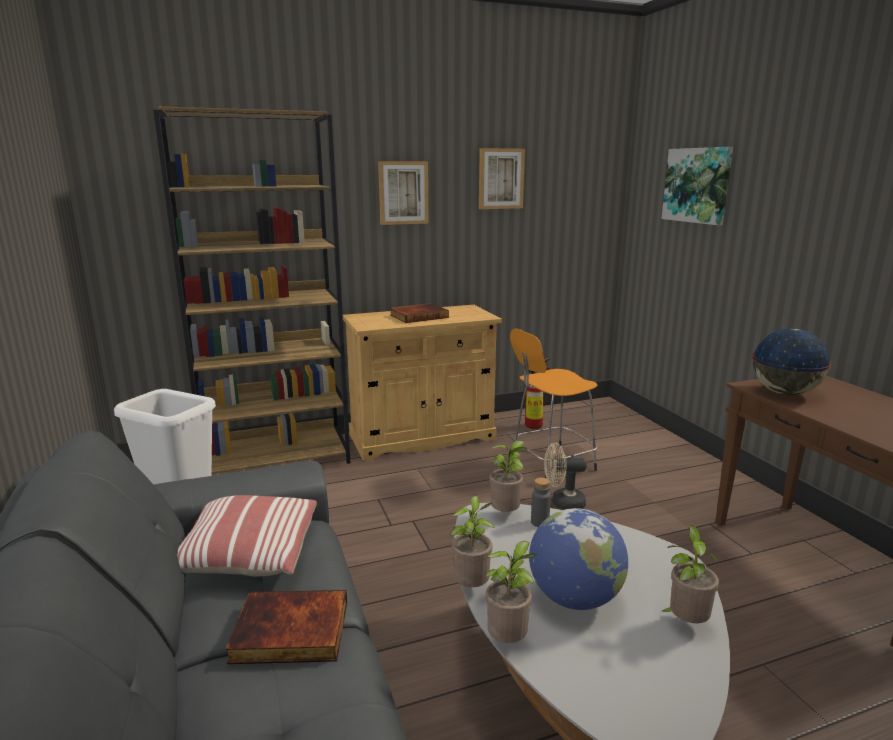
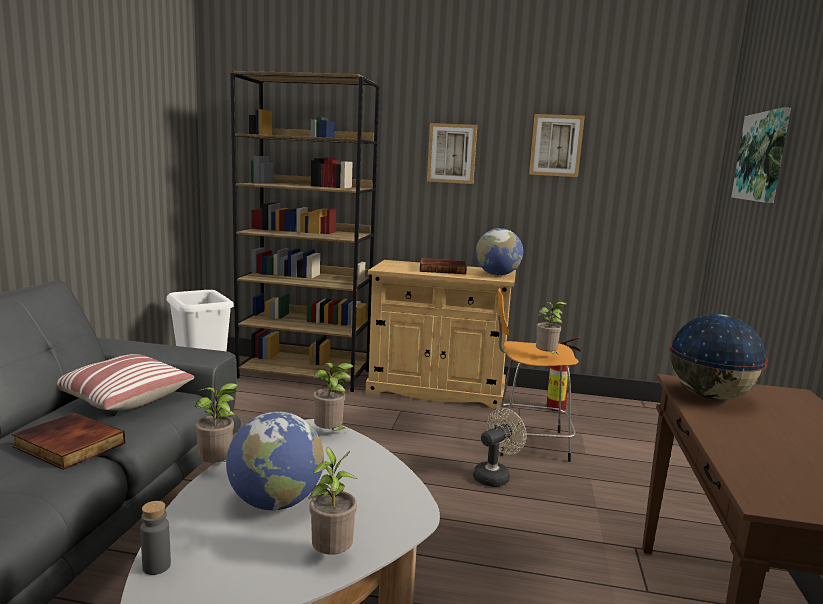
camera: 30 degrees right, 5 degrees down
potted plant [485,541,537,643] -> potted plant moved to [536,302,566,354]
grey bottle [531,478,551,527] -> grey bottle moved to [140,501,171,575]
beige fan [544,442,587,510] -> beige fan turned 105 degrees clockwise [473,408,527,487]
none -> globe [476,228,523,276]

